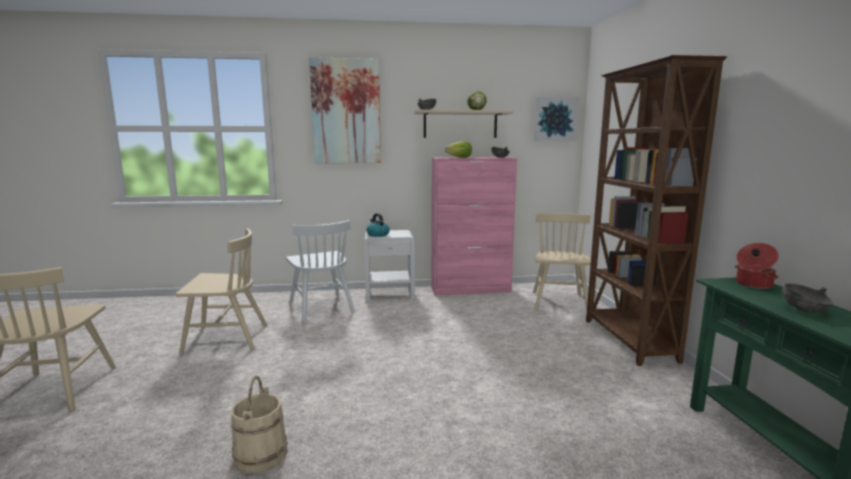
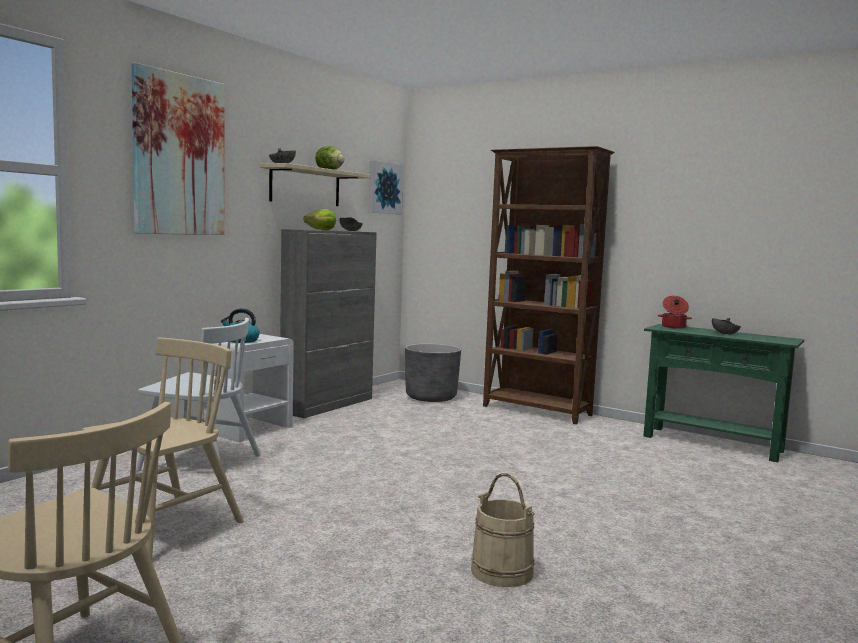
camera: 50 degrees left, 5 degrees down
pink cabinet [432,157,517,295] -> grey cabinet [280,229,377,418]
beige chair [533,213,591,310] -> grey planter [405,343,461,402]

